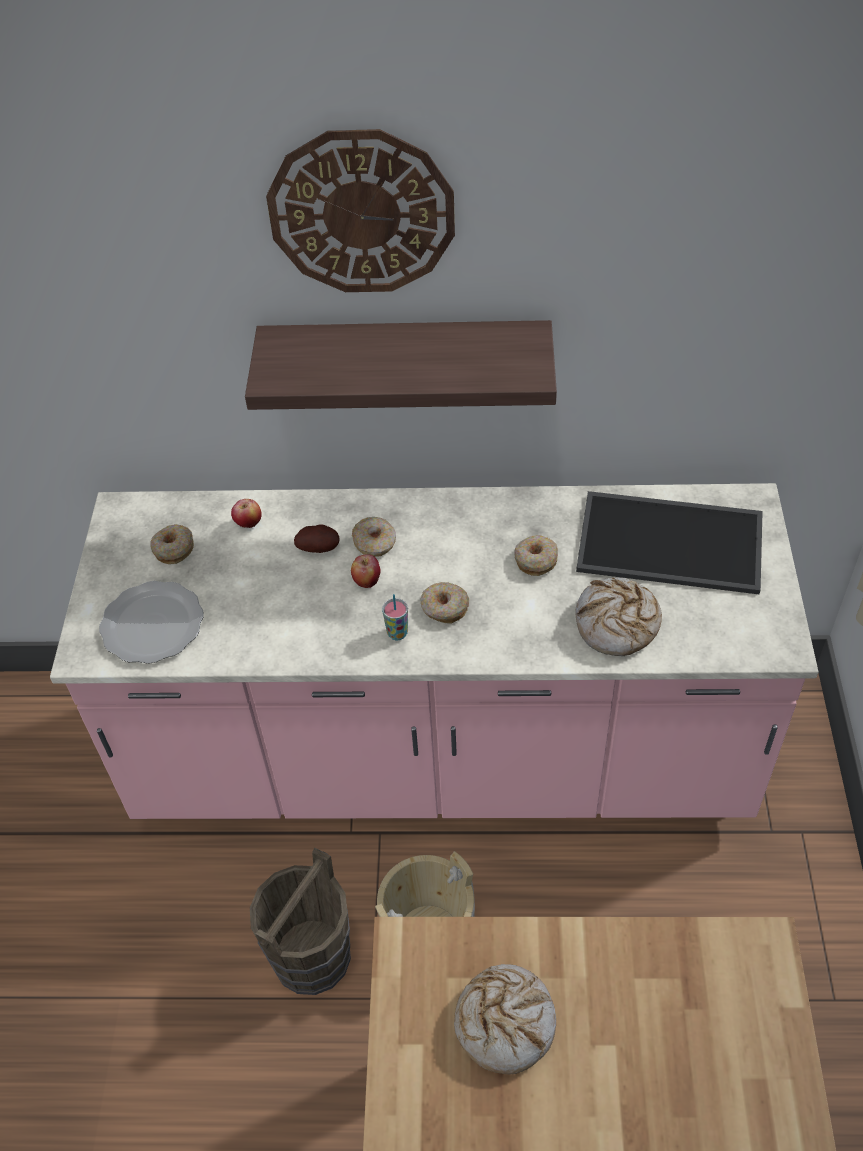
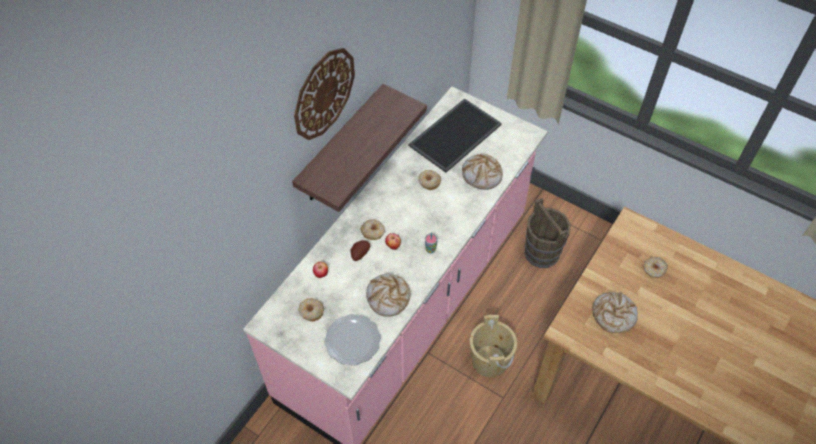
camera: 60 degrees left, 5 degrees up
brown bucket [250,847,351,995] -> brown bucket moved to [524,198,571,268]
donut [421,582,469,624] -> donut moved to [644,257,668,278]
none -> bread [366,274,410,317]

